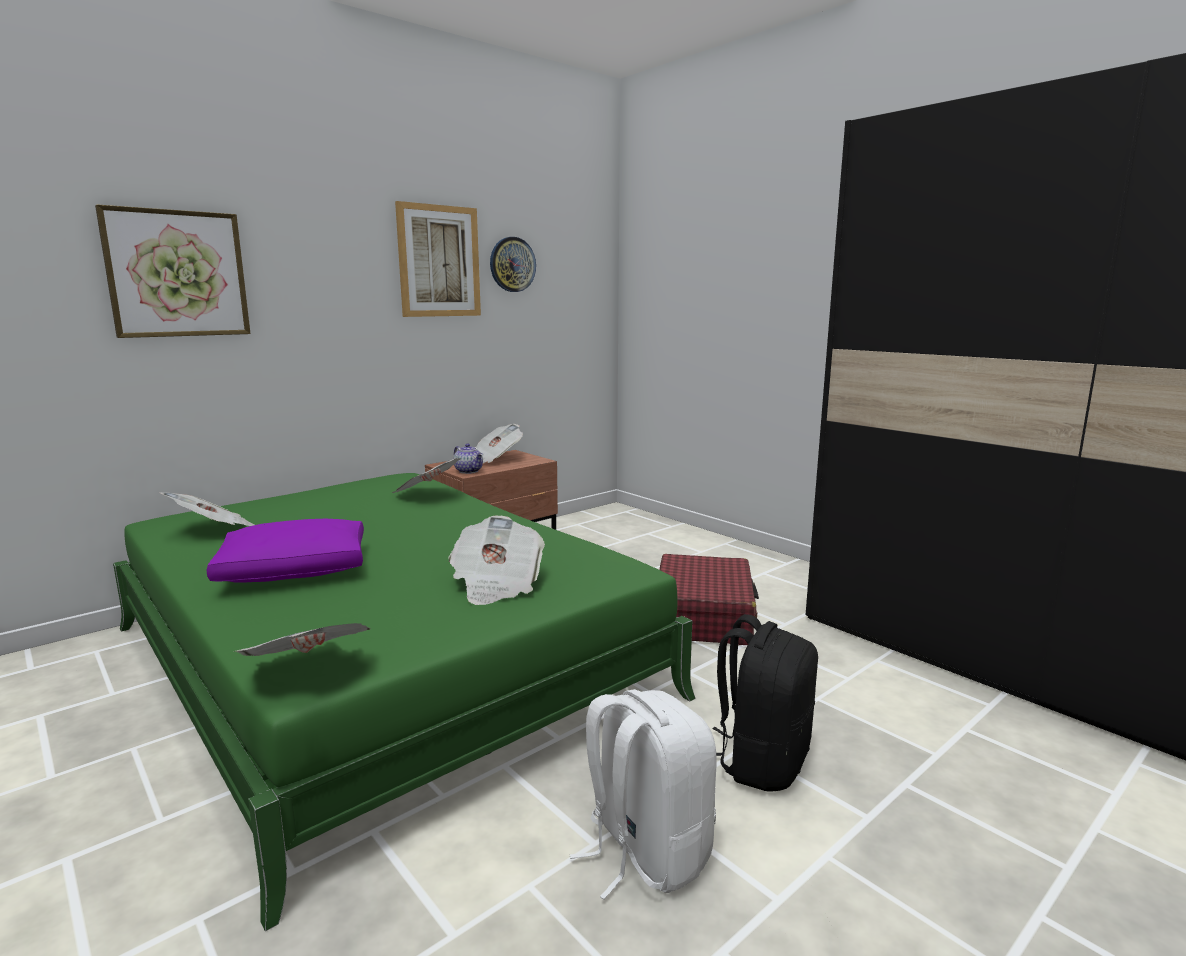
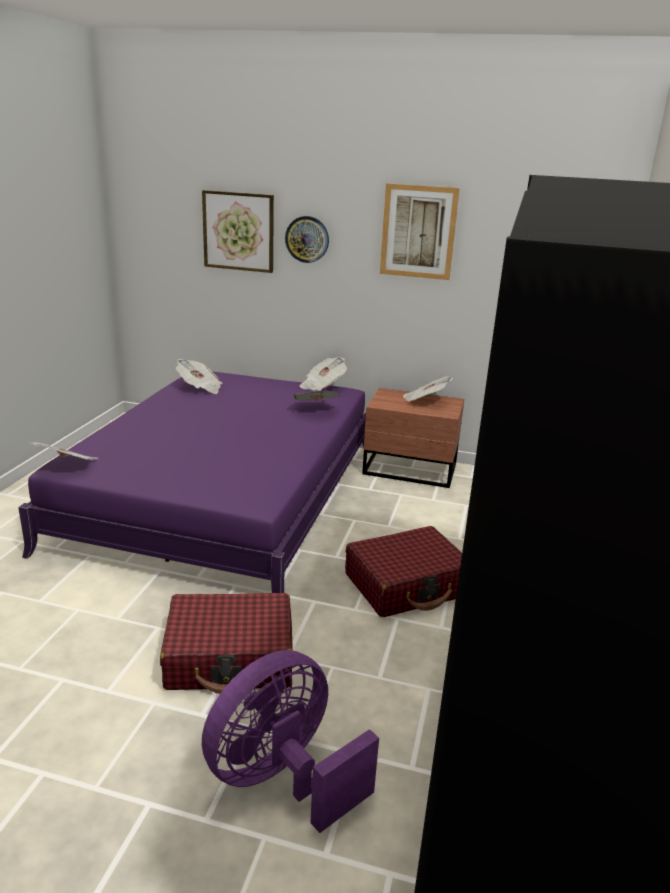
camera: 55 degrees right, 10 degrees up
green bed [113,473,695,931] -> purple bed [18,372,369,593]
purple pillow [206,519,364,582] -> none
newspaper [448,516,545,605] -> newspaper moved to [300,357,347,391]
teapot [454,443,483,474] -> none
wall clock [490,237,536,292] -> wall clock moved to [285,216,329,263]
white backpack [570,689,717,900] -> none
black backpack [713,614,818,792] -> red suitcase [160,593,293,694]
none -> purple fan [202,650,379,833]

